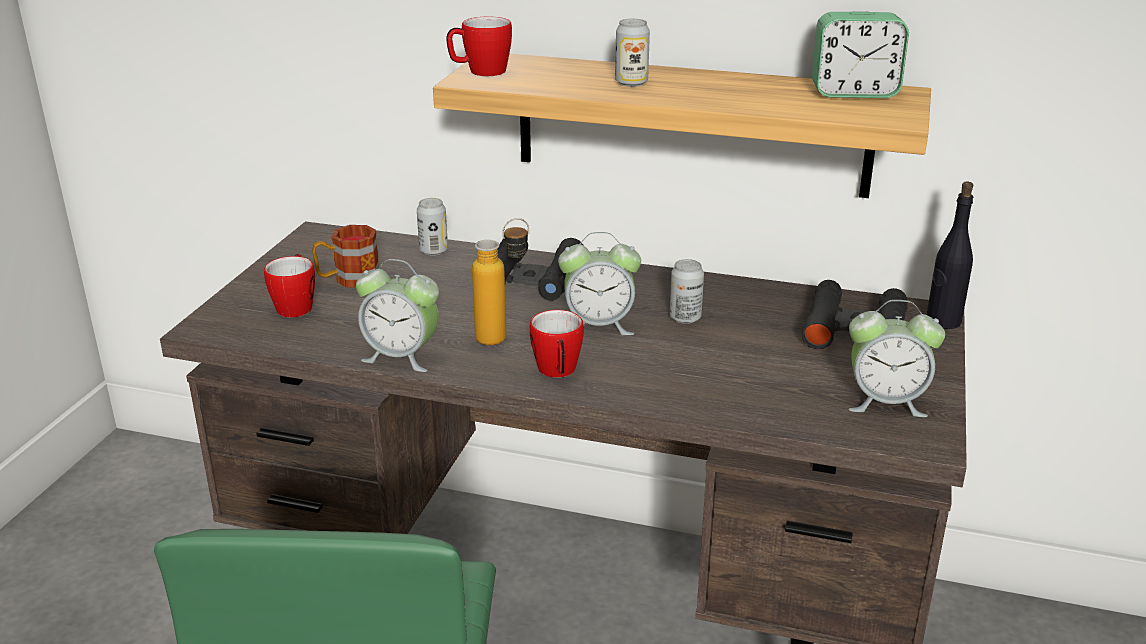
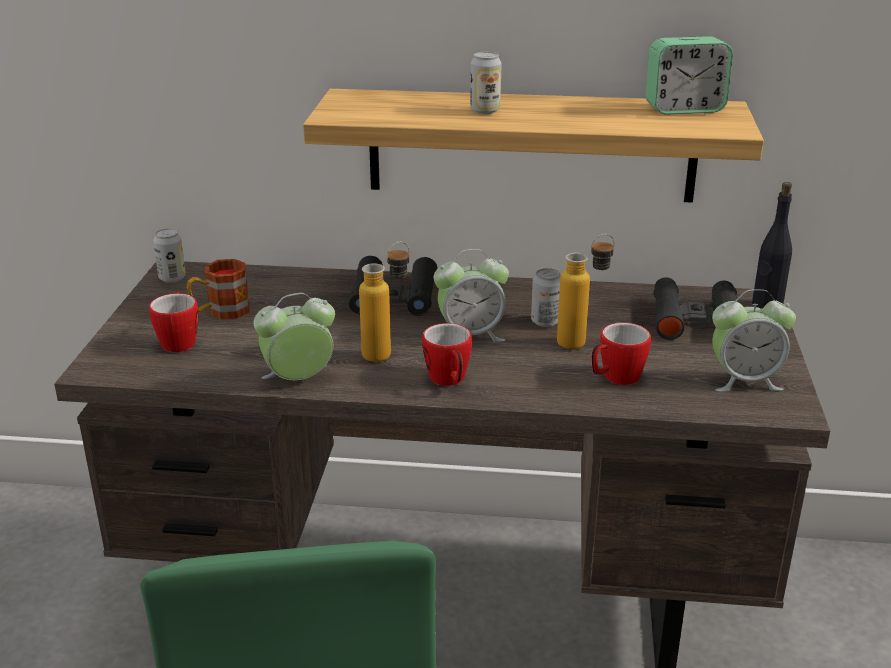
camera: 10 degrees left, 0 degrees up
alarm clock [356,259,439,372] -> alarm clock turned 150 degrees clockwise [254,293,335,380]
can [417,198,448,256] -> can moved to [153,228,186,283]
mug [446,17,512,76] -> mug moved to [591,322,651,385]
none -> bottle [557,234,615,349]

